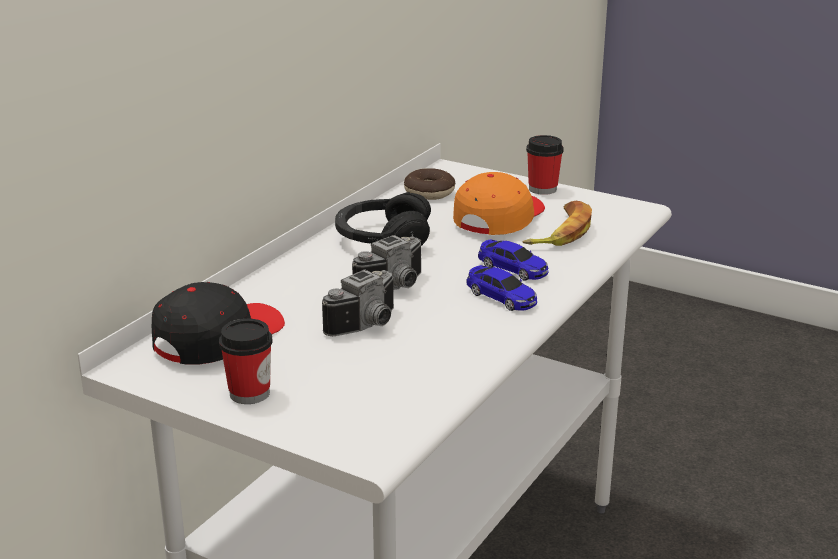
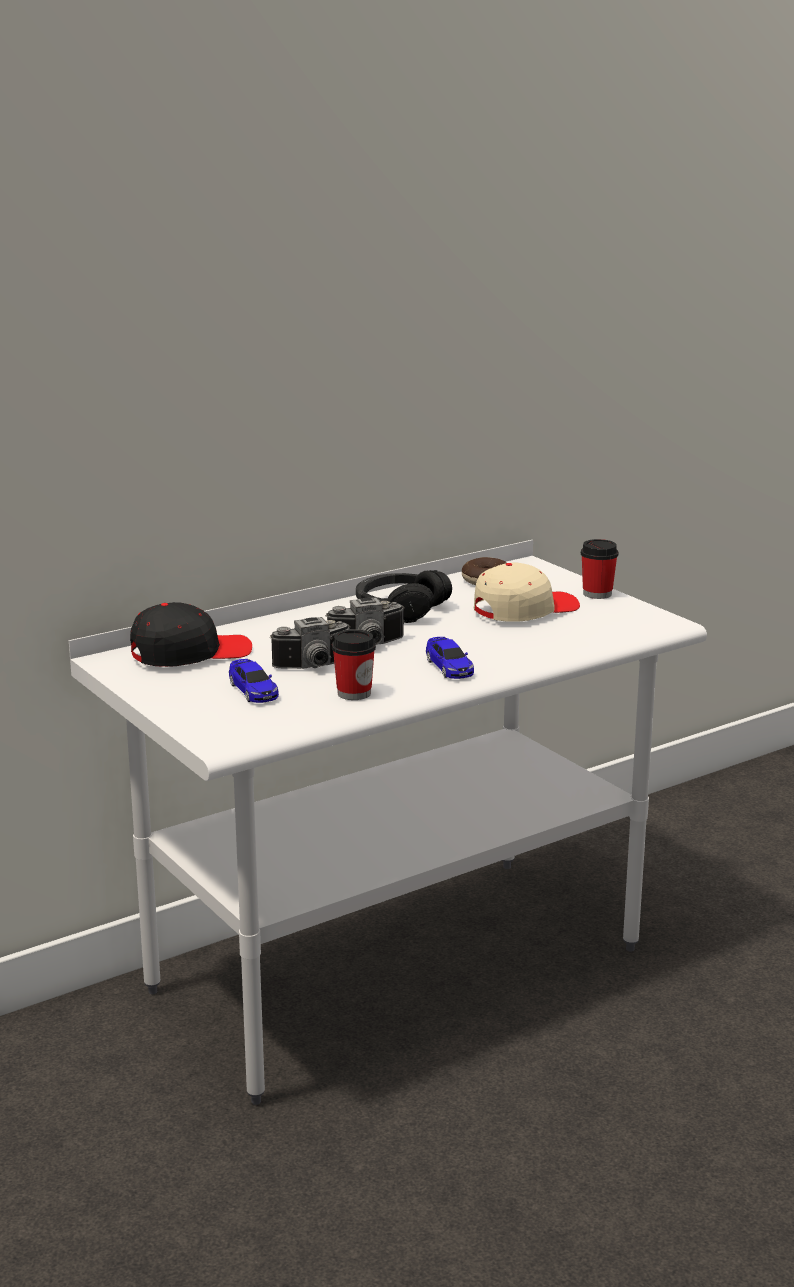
camera: 25 degrees right, 5 degrees down
cup [219,319,273,404] -> cup moved to [332,629,376,700]
orange cap [453,172,545,235] -> beige cap [474,563,580,622]
toy car [478,239,549,280] -> toy car moved to [229,659,279,703]
banana [523,201,592,246] -> none

